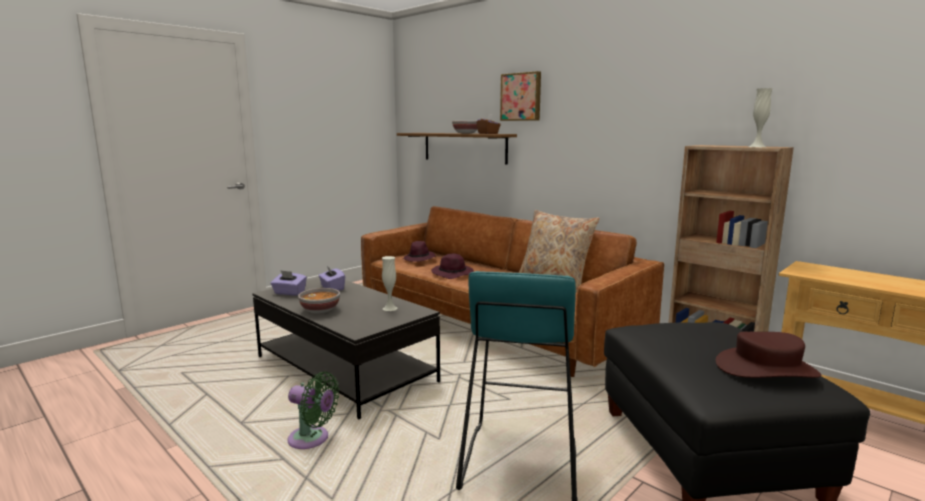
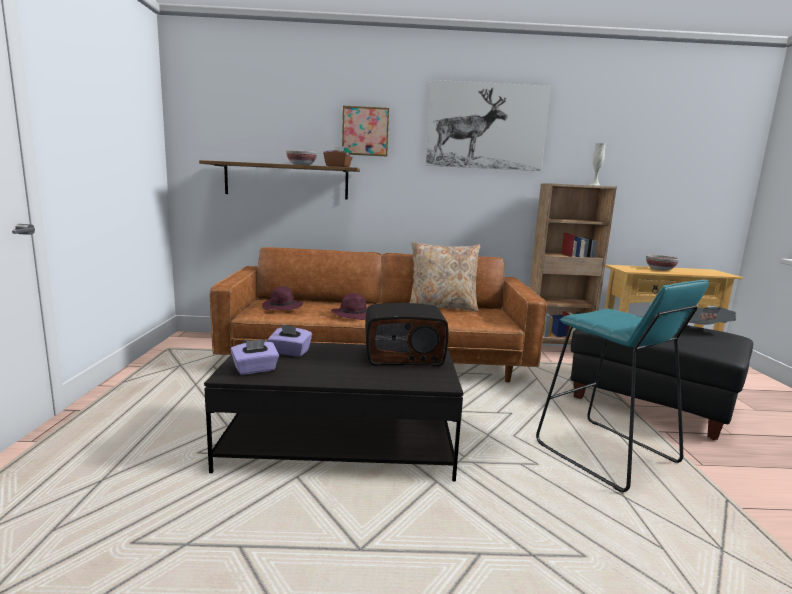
camera: 45 degrees left, 0 degrees up
green fan [287,372,339,449] -> none
bowl [298,288,340,314] -> bowl moved to [646,255,679,270]
white vase [382,256,398,311] -> radio [365,303,448,367]
brown hat [716,332,821,378] -> newspaper [689,307,736,325]
none -> picture [425,80,551,171]

